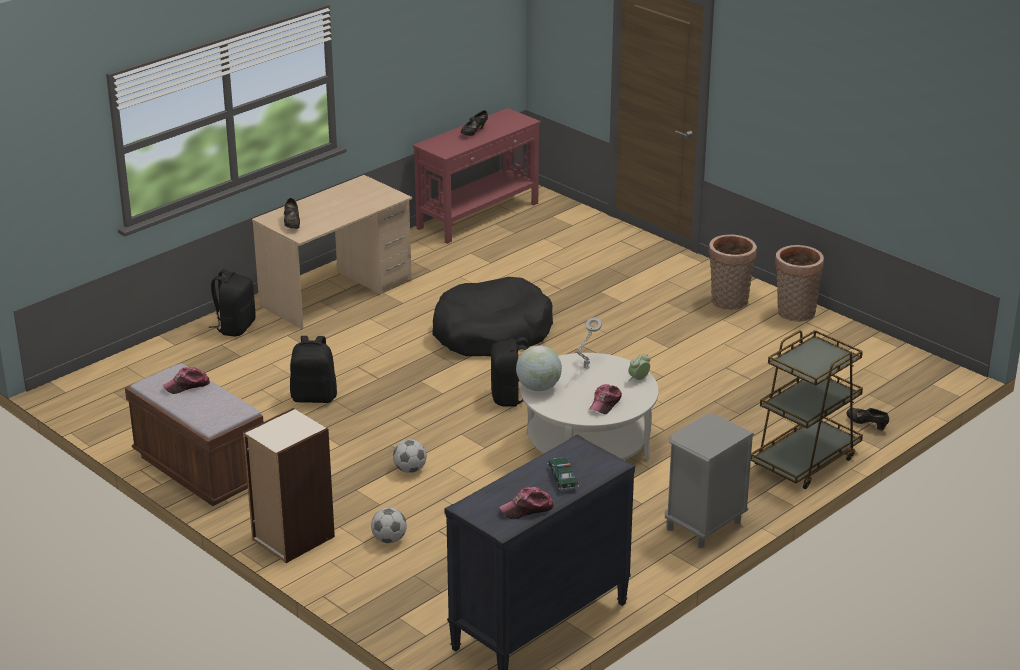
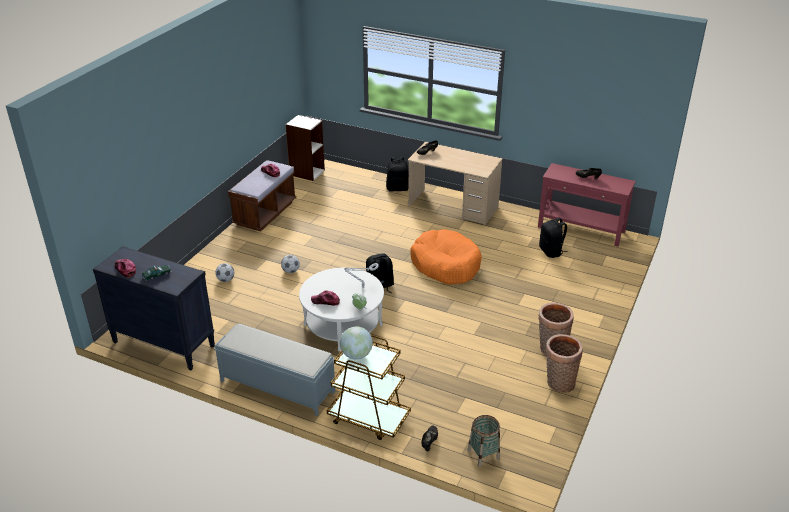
camera: 70 degrees right, 5 degrees up
bookcase [243,408,335,563] -> bookcase moved to [285,115,325,181]
black backpack [290,336,337,403] -> black backpack moved to [539,218,567,258]
black dog bed [432,277,553,356] -> orange dog bed [410,229,482,285]
globe [516,345,562,391] -> globe moved to [340,326,373,360]
grey nightstand [665,414,754,548] -> grey bench [214,323,335,416]
none -> basket [468,415,500,467]

